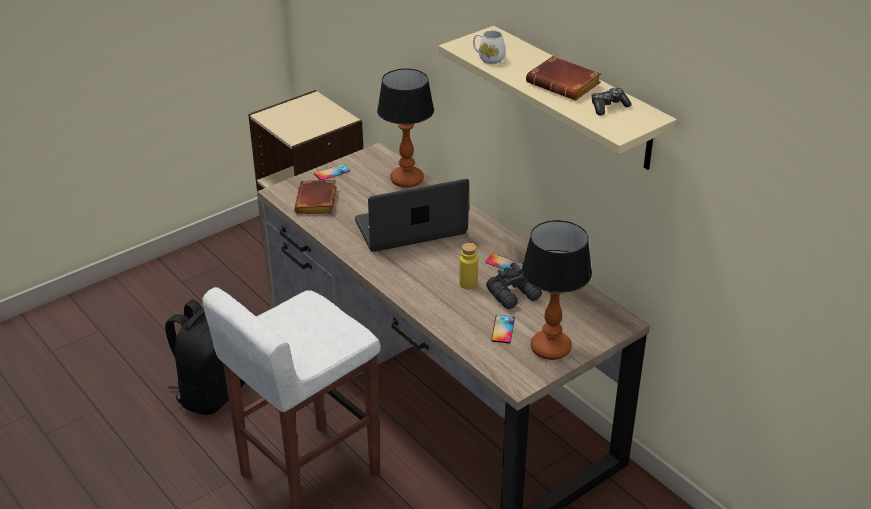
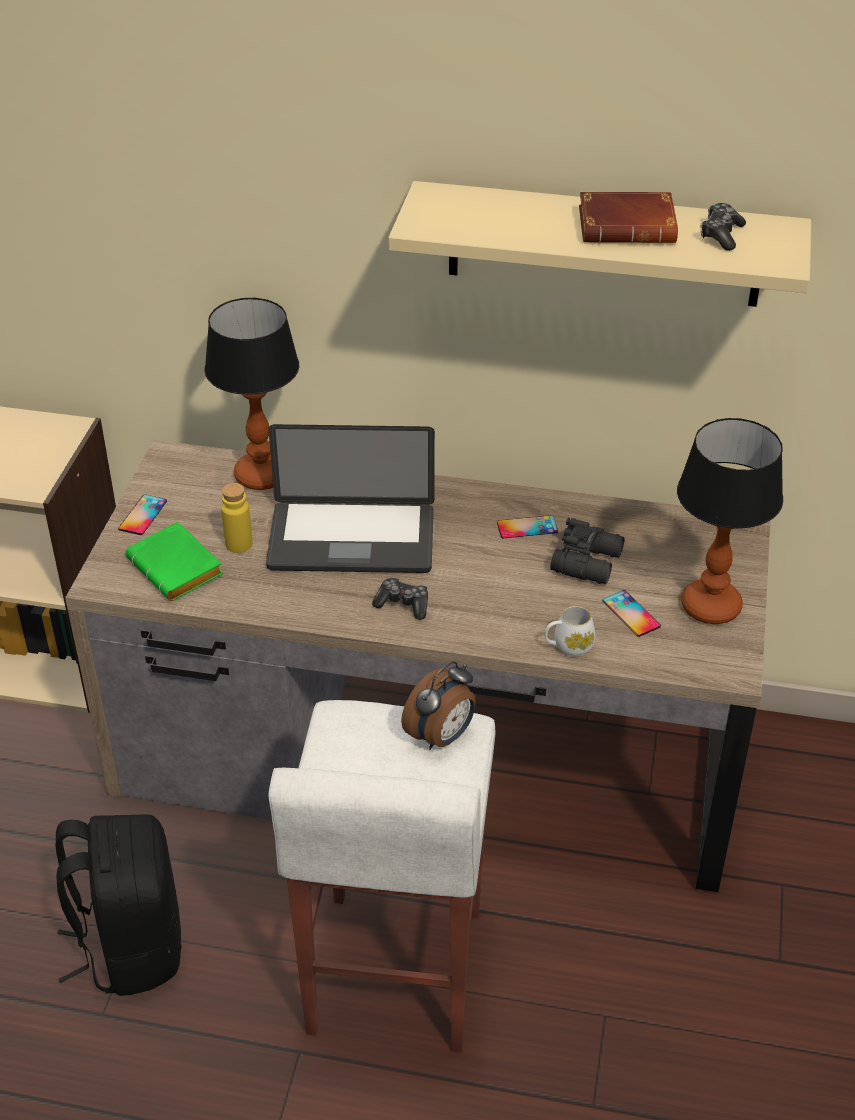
camera: 40 degrees left, 5 degrees up
brown book [294,180,337,214] -> green book [125,522,223,601]
laptop [355,179,469,252] -> laptop turned 120 degrees counterclockwise [266,424,435,573]
yellow bottle [459,243,478,290] -> yellow bottle moved to [221,483,252,553]
white mug [473,30,506,64] -> white mug moved to [545,606,595,656]
none -> game controller [372,577,428,620]
none -> alarm clock [401,661,476,750]

